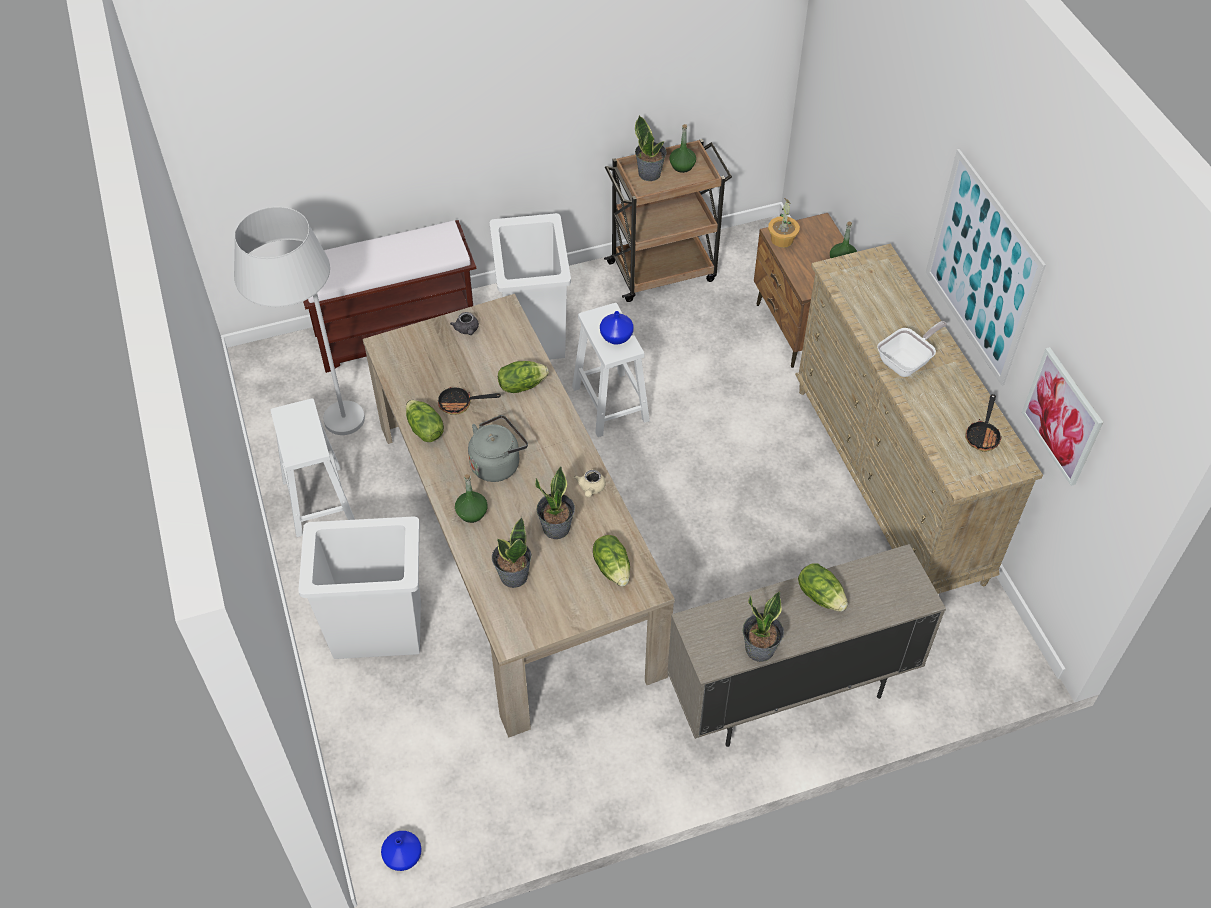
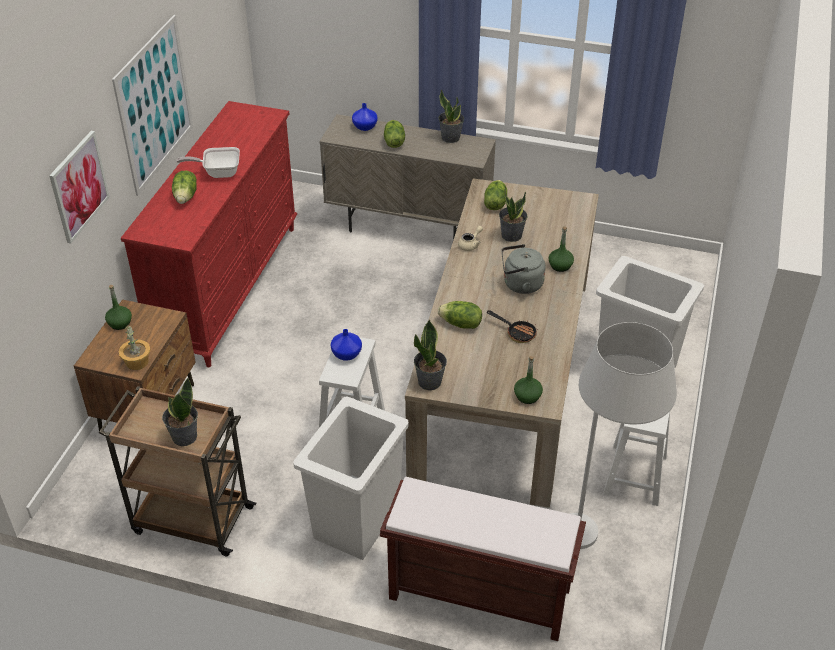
camera: 145 degrees left, 10 degrees down
blue vase [381,831,422,871] -> blue vase moved to [352,103,378,131]
lettuce [406,400,444,442] -> lettuce moved to [172,171,197,204]
grey teapot [450,312,479,335] -> none
potted plant [492,517,532,588] -> potted plant moved to [414,319,447,390]
green bottle [669,124,696,173] -> green bottle moved to [514,356,543,404]
beige dresser [795,244,1043,594] -> red dresser [121,101,298,367]
frying pan [965,394,1002,452] -> none
picture [1022,347,1103,486] -> picture moved to [49,131,110,244]

